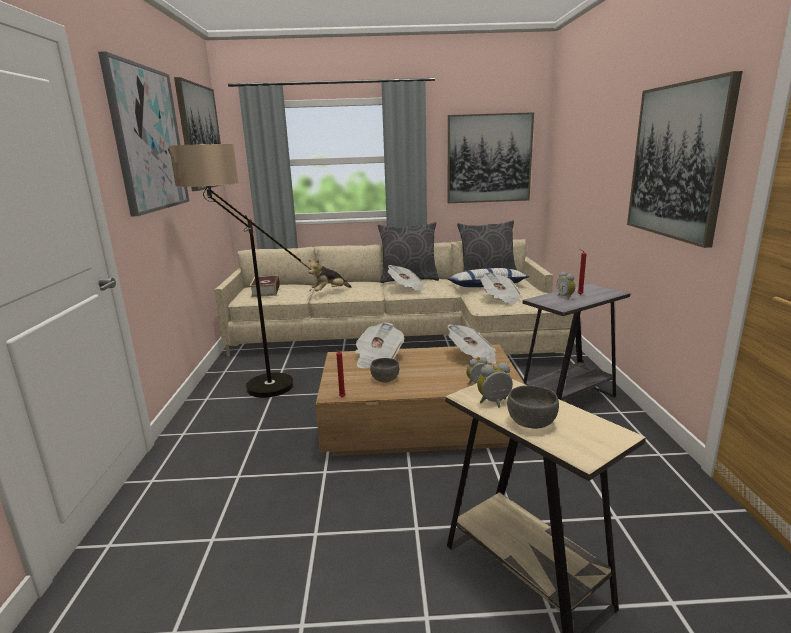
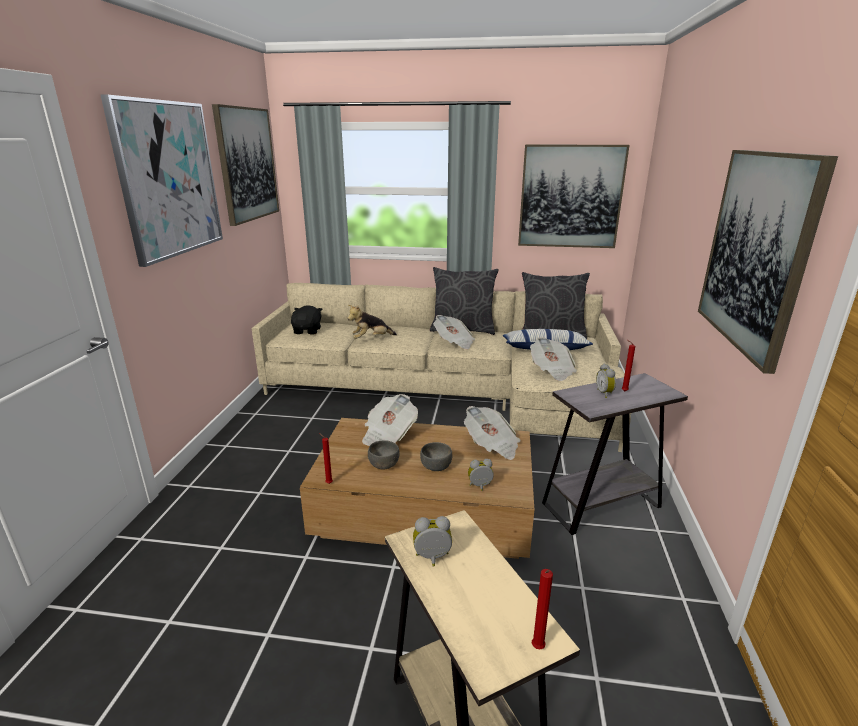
camera: 10 degrees right, 5 degrees up
floor lamp [169,144,312,398] -> none
book [249,275,280,297] -> black plush toy [291,305,322,334]
grey bowl [507,385,559,429] -> grey bowl moved to [420,442,453,471]
none -> red candle [532,569,553,649]

